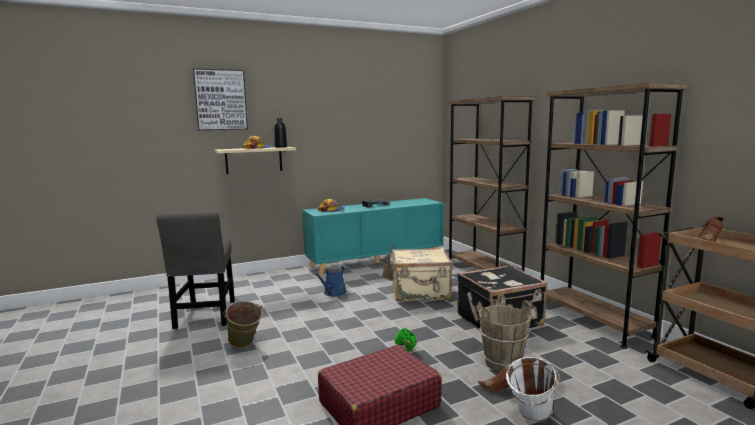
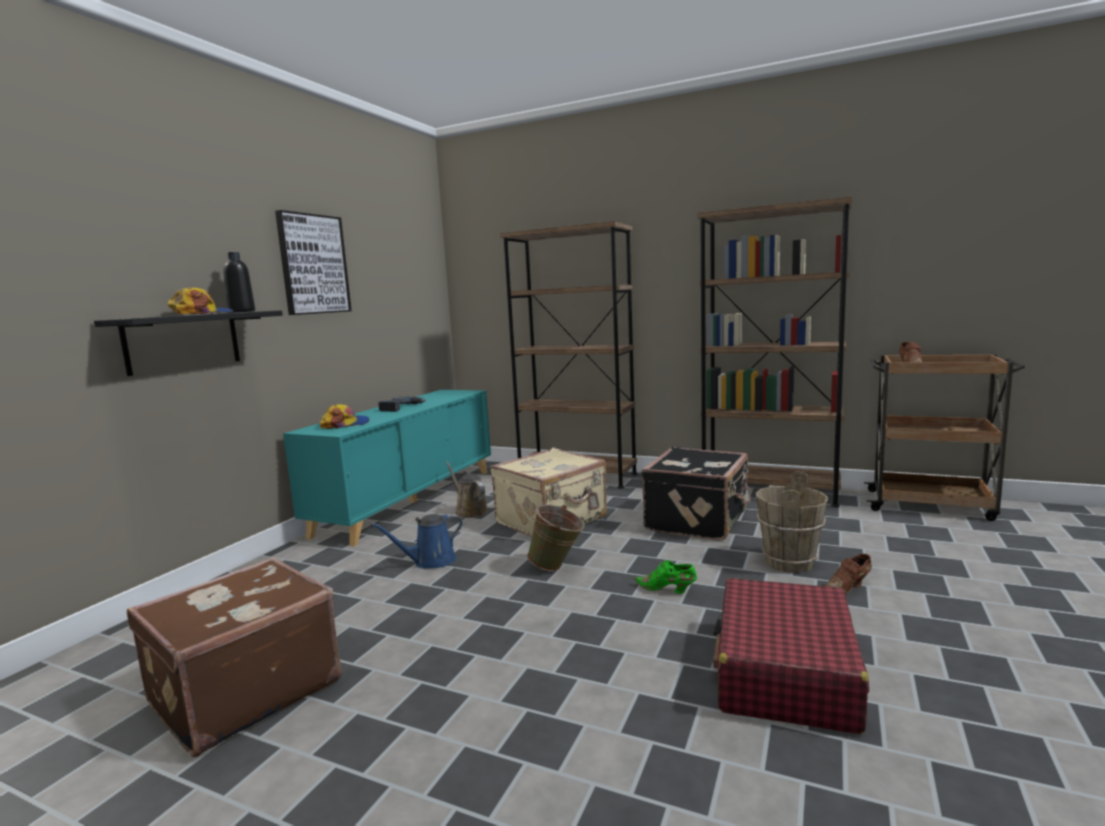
camera: 40 degrees left, 0 degrees up
grey chair [156,212,235,329] -> brown suitcase [127,557,342,758]
picture [193,68,248,130] -> picture moved to [275,210,352,315]
beige shelf [215,147,296,174] -> black shelf [94,310,283,376]
green bucket [223,301,262,348] -> green bucket moved to [527,504,585,571]
blue watering can [315,266,347,297] -> blue watering can turned 75 degrees clockwise [371,514,463,569]
white bucket [505,357,560,422] -> none

